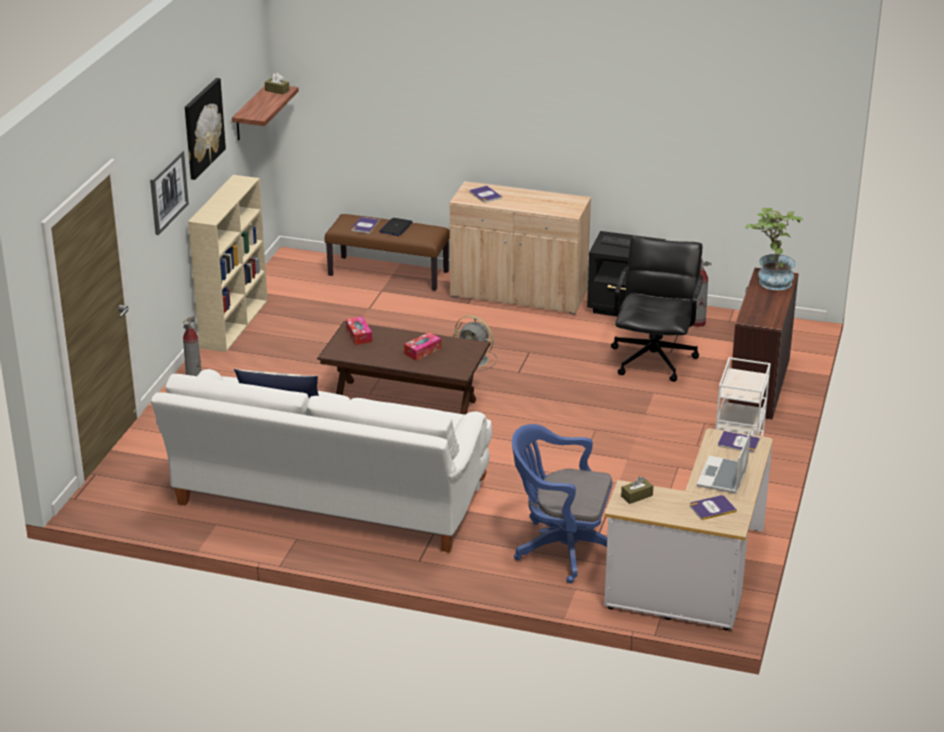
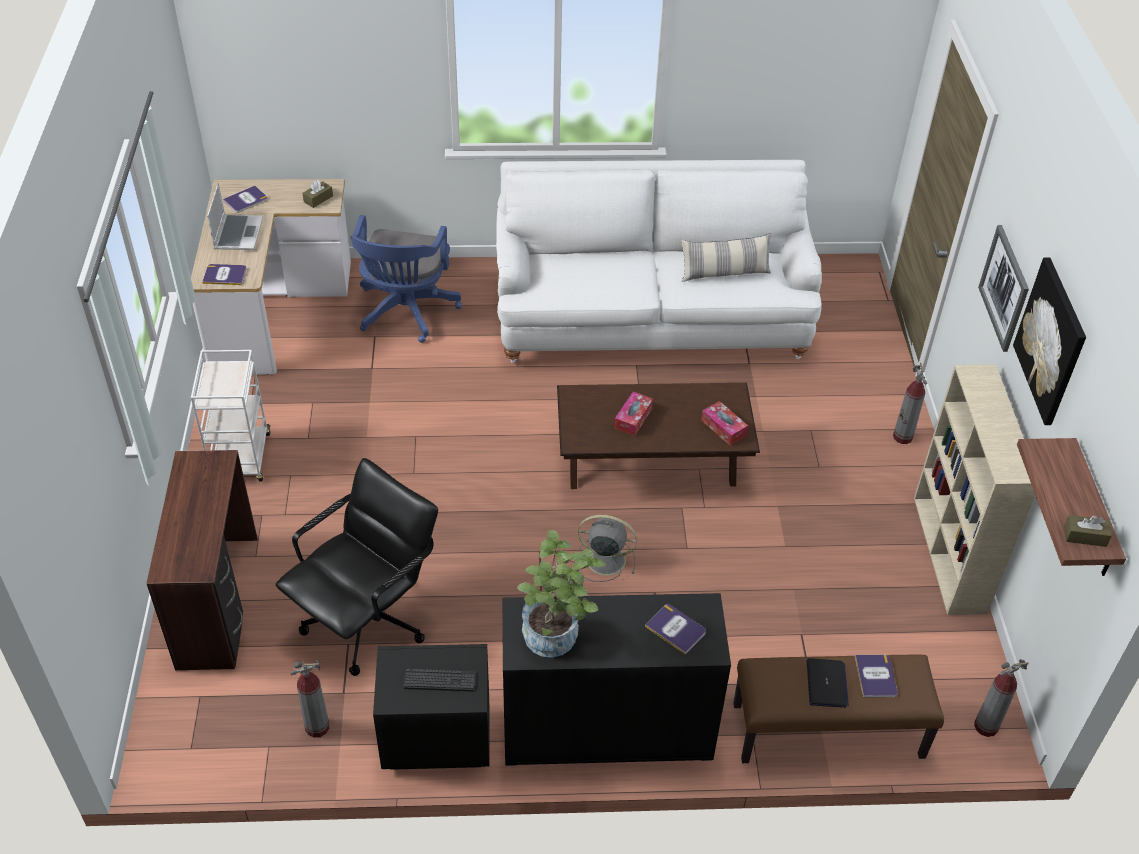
camera: 160 degrees right, 15 degrees up
beige cabinet [450,181,591,315] -> black cabinet [502,593,731,766]
blue office chair [512,424,612,583] -> blue office chair turned 105 degrees clockwise [350,215,462,343]
black office chair [611,236,703,382] -> black office chair turned 135 degrees counterclockwise [276,458,438,676]
potted plant [745,207,804,290] -> potted plant moved to [517,530,606,658]
none -> fire extinguisher [974,659,1029,737]

